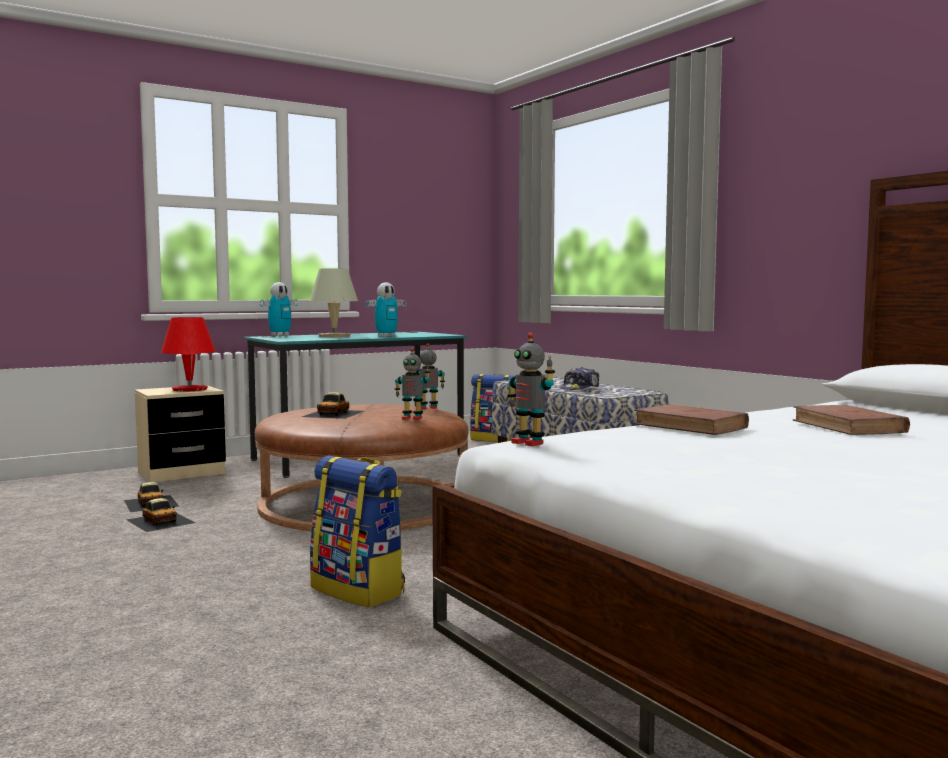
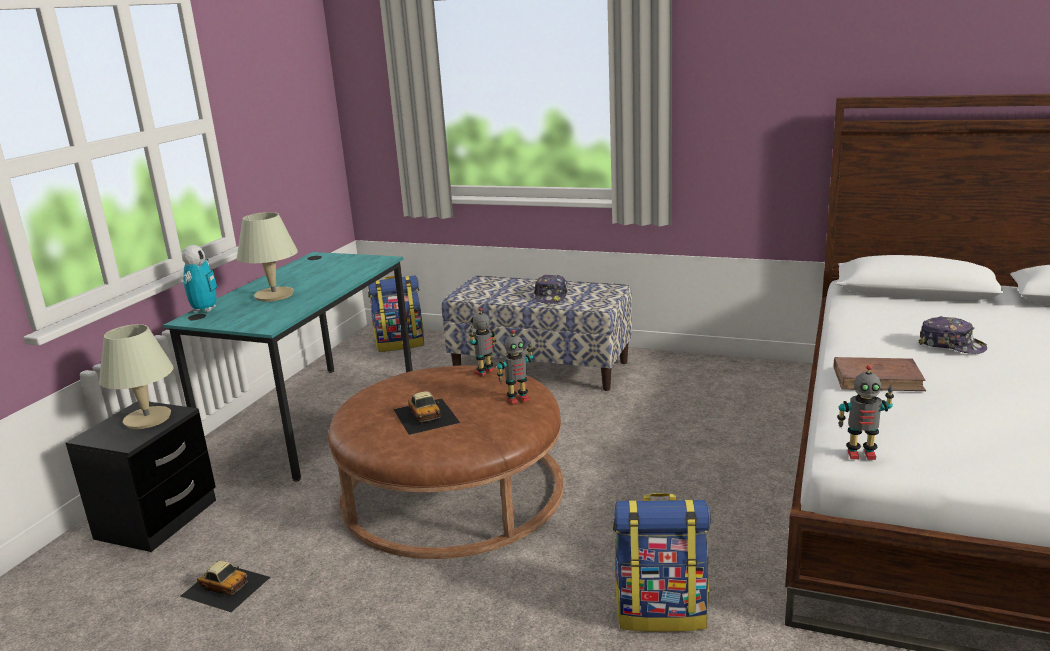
camera: 35 degrees left, 15 degrees up
toy car [127,498,195,532] -> none
beige nightstand [135,385,226,482] -> black nightstand [66,401,216,552]
red table lamp [161,317,216,392] -> beige table lamp [99,324,174,429]
toy robot [365,282,406,337] -> none
brown book [793,405,910,435] -> cap [918,316,987,354]

